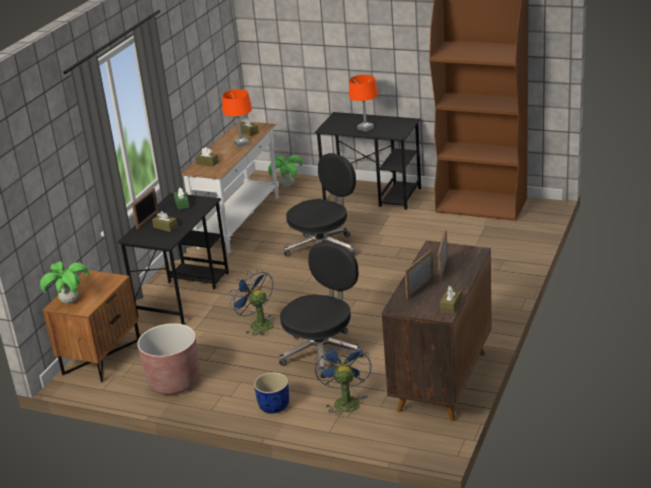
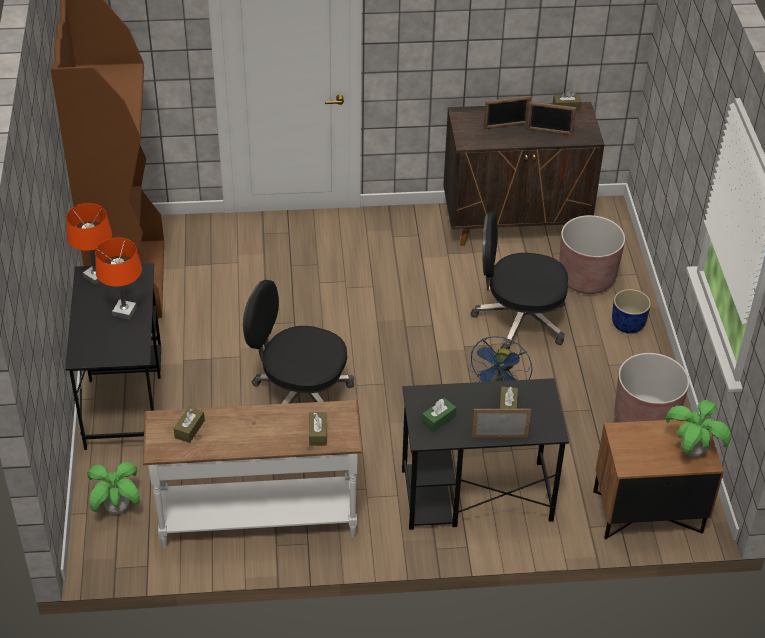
camera: 120 degrees left, 15 degrees up
orange table lamp [222,89,252,147] -> orange table lamp moved to [66,203,112,285]
blue fan [315,342,372,418] -> brown planter [559,215,625,294]

